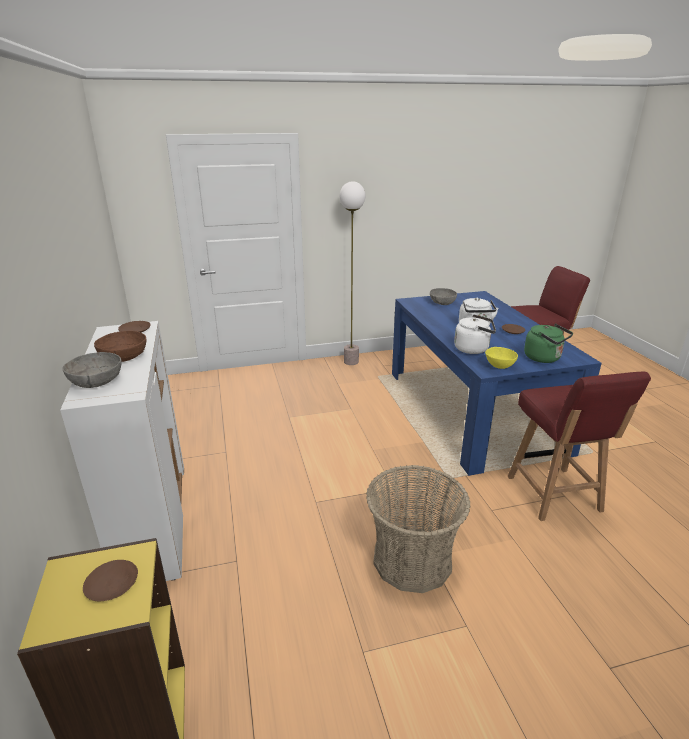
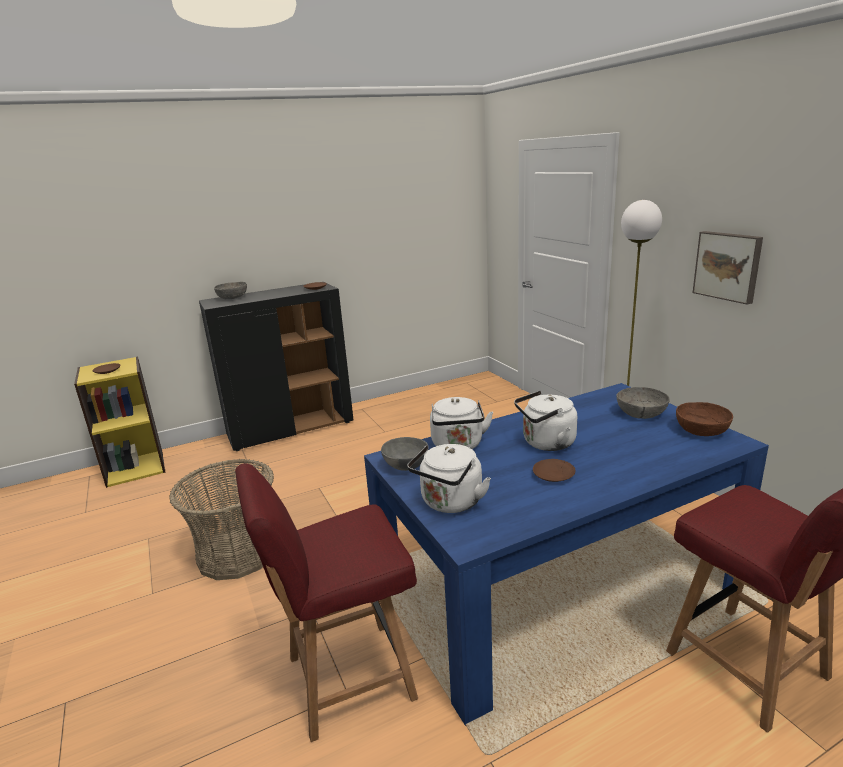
camera: 80 degrees right, 5 degrees down
white cabinet [60,321,184,581] -> black cabinet [199,284,354,451]
brown bowl [94,331,147,362] -> brown bowl moved to [676,402,733,436]
yellow bowl [485,347,518,369] -> grey bowl [381,437,429,471]
green kettle [524,324,573,363] -> white kettle [407,444,491,513]
none -> picture [693,231,763,305]

